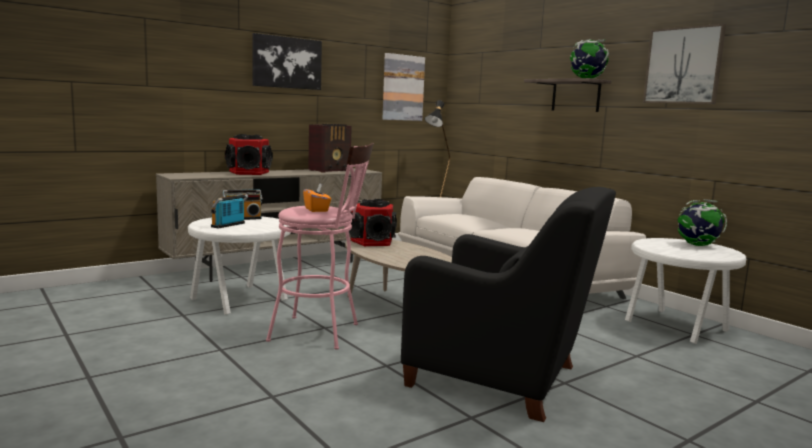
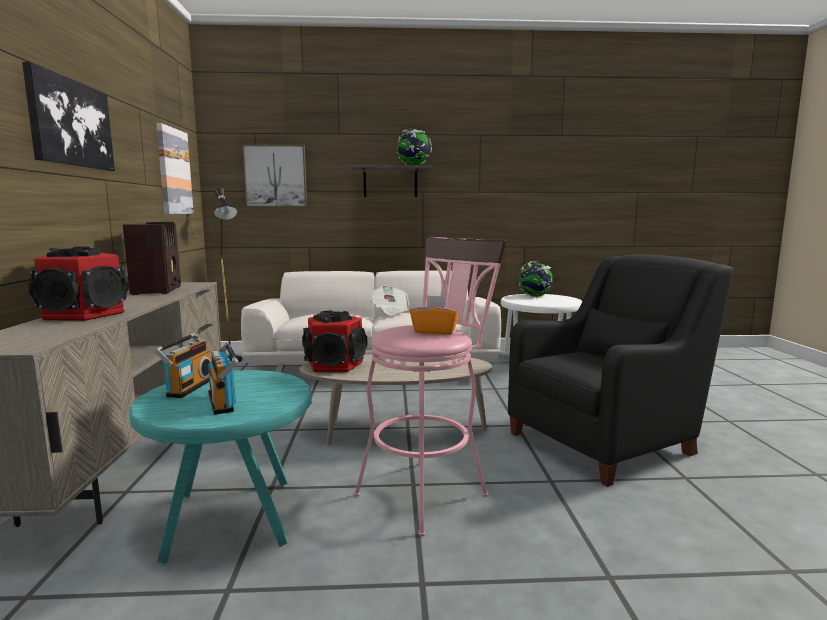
camera: 55 degrees left, 0 degrees up
white side table [188,216,291,315] -> turquoise side table [129,370,312,564]
picture [643,24,726,104] -> picture moved to [242,144,307,207]
none -> newspaper [371,285,409,315]

